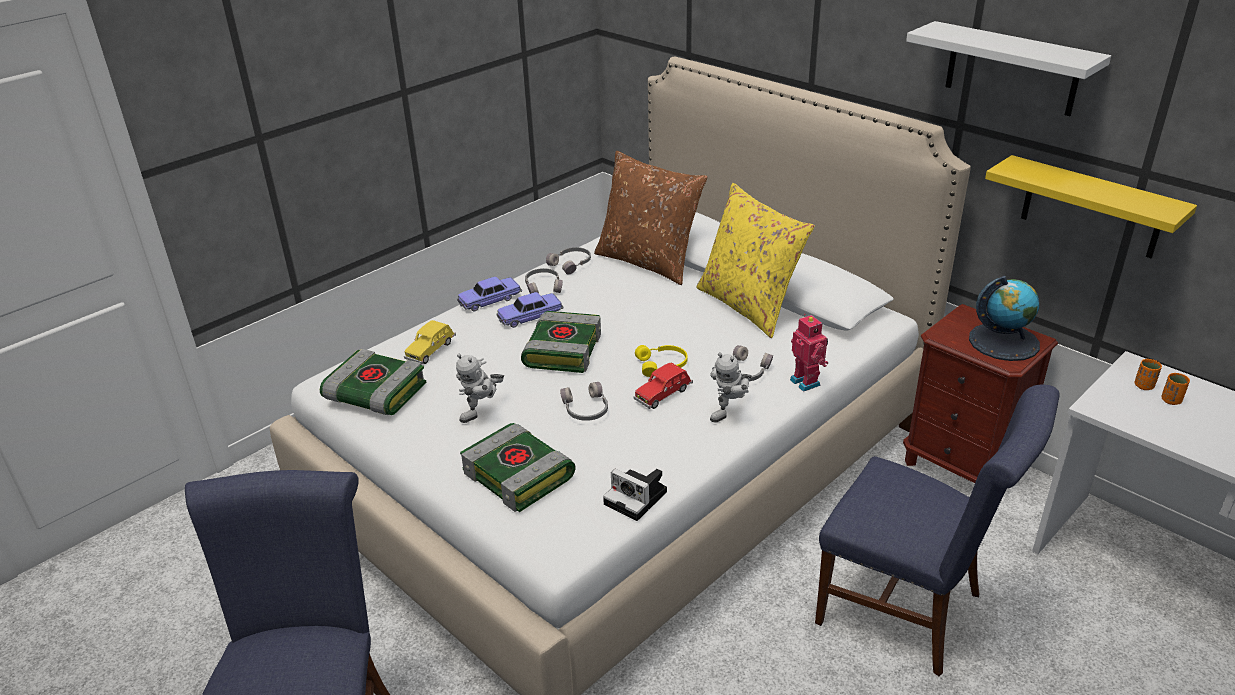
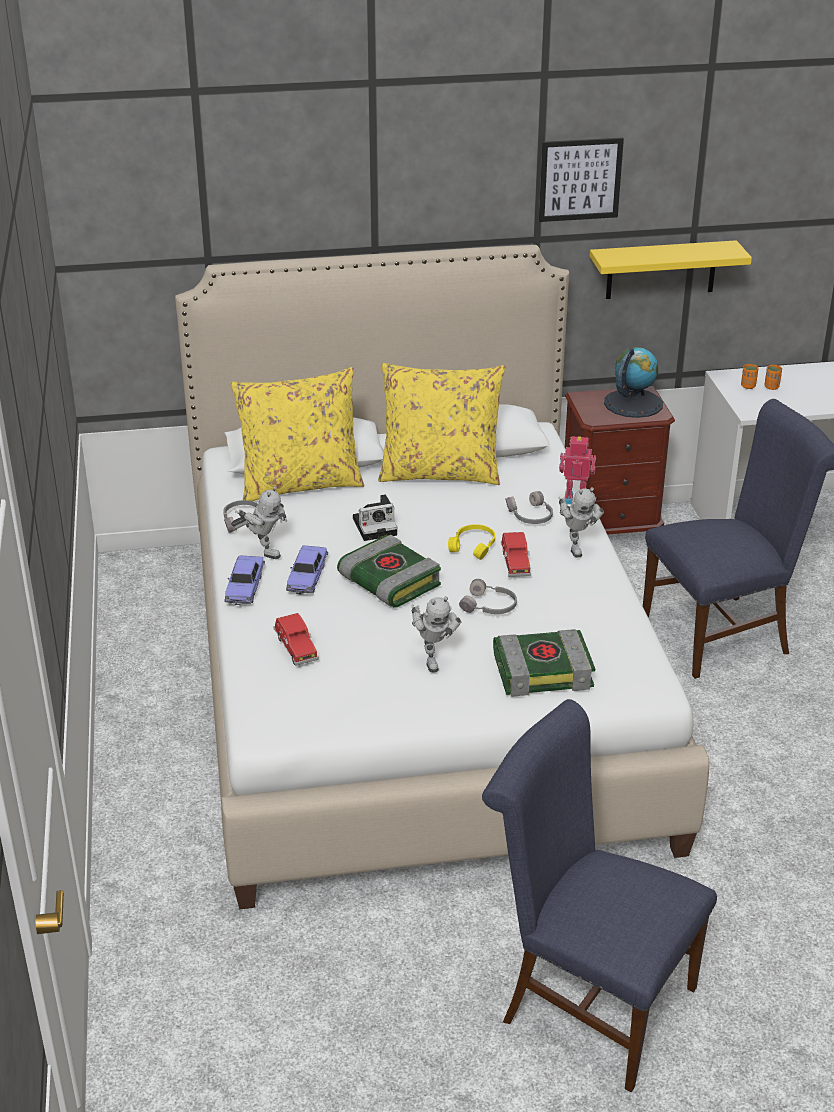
camera: 55 degrees left, 0 degrees up
book [320,349,426,415] -> none
yellow toy car [404,320,456,364] -> red toy car [273,613,319,666]
grey headphones [525,268,563,294] -> toy robot [231,486,287,559]
brown pillow [594,151,707,285] -> yellow pillow [231,367,364,501]
camera [603,469,667,521] -> camera moved to [353,494,398,541]
white shelf [906,21,1111,116] -> picture [539,138,624,222]

